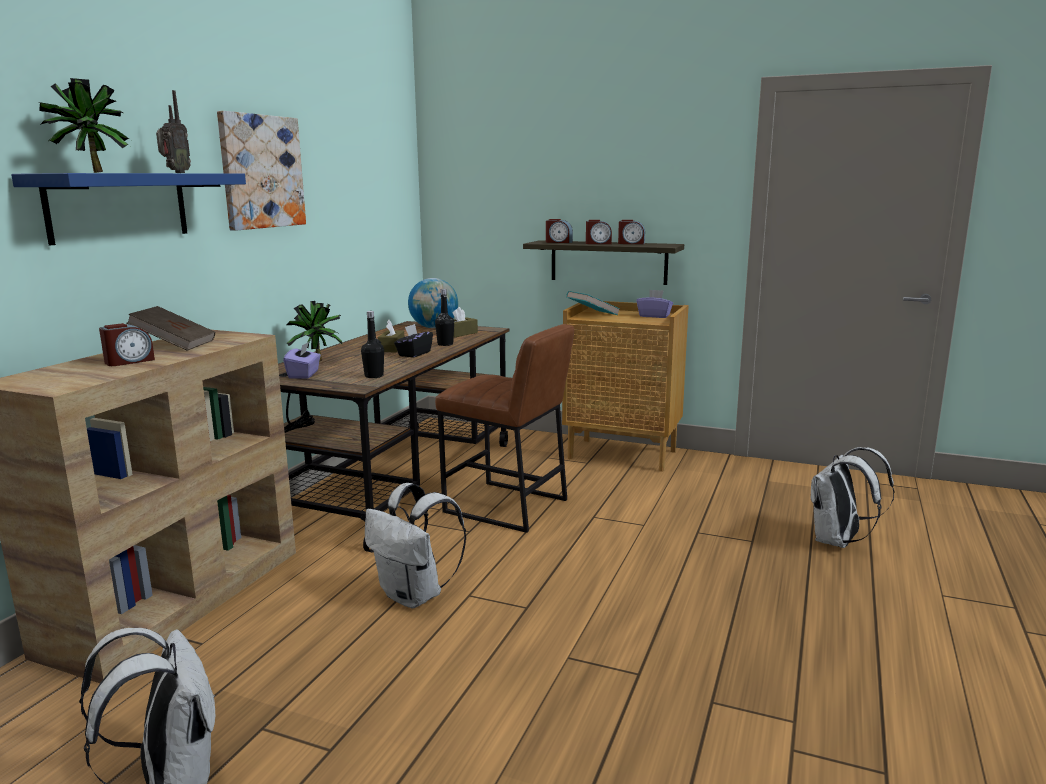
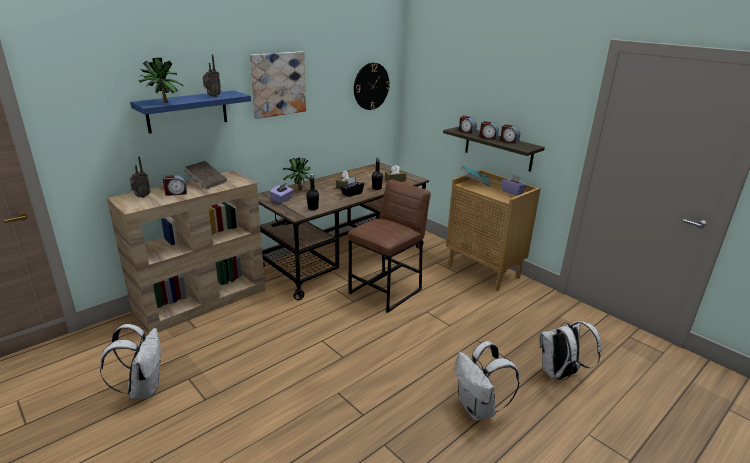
camera: 25 degrees right, 10 degrees up
white backpack [365,483,466,609] -> white backpack moved to [455,341,520,421]
globe [408,278,458,328] -> none
brown chair [435,324,574,533] -> brown chair turned 105 degrees counterclockwise [348,180,431,313]
none -> radio [130,157,151,198]
none -> wall clock [354,63,390,110]

